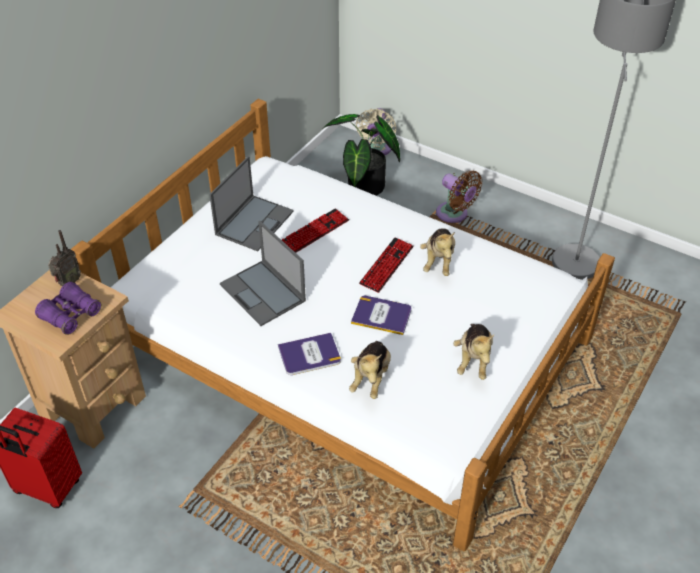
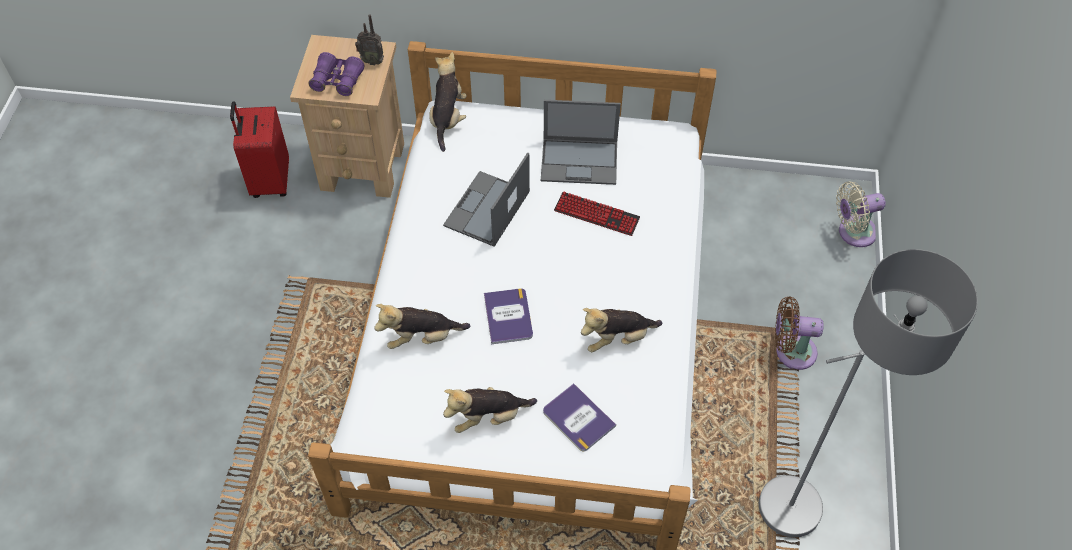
camera: 65 degrees right, 10 degrees up
book [278,333,341,375] -> book moved to [543,383,616,452]
potted plant [322,114,400,195] -> none
keyboard [359,238,414,293] -> none
brown fan [436,171,482,223] -> brown fan turned 75 degrees clockwise [775,296,824,370]
none -> plush toy [429,52,466,152]

